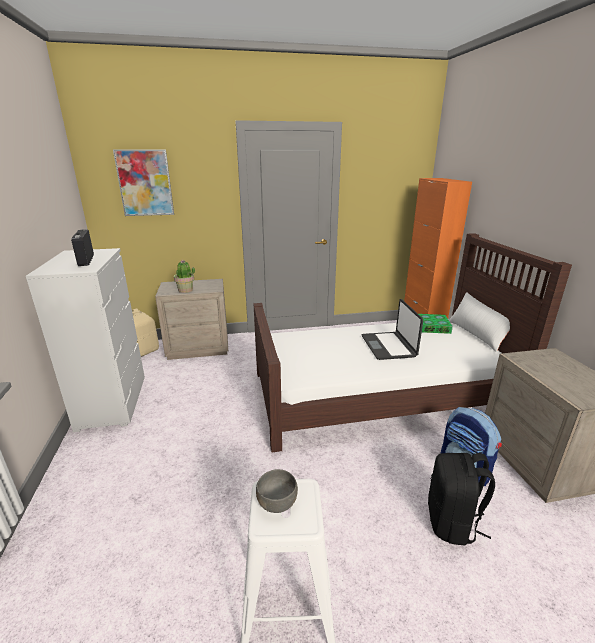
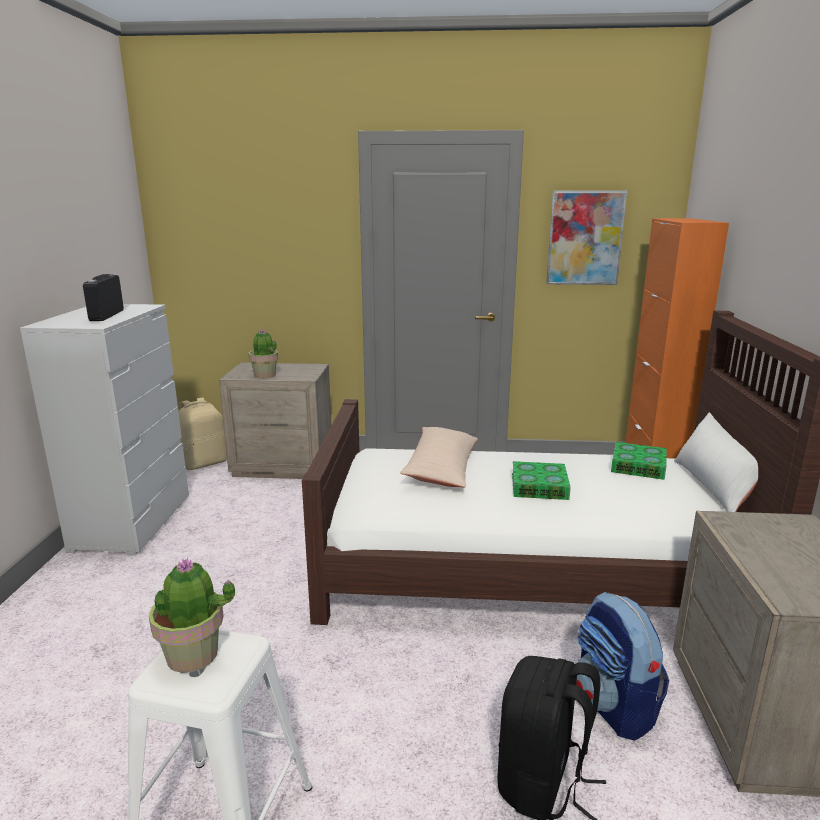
camera: 15 degrees right, 5 degrees down
picture [113,149,174,216] -> picture moved to [546,190,627,285]
grey bowl [256,469,298,513] -> potted plant [149,557,235,673]
laptop [362,299,423,360] -> book [512,461,571,500]
none -> beige pillow [400,427,478,488]

